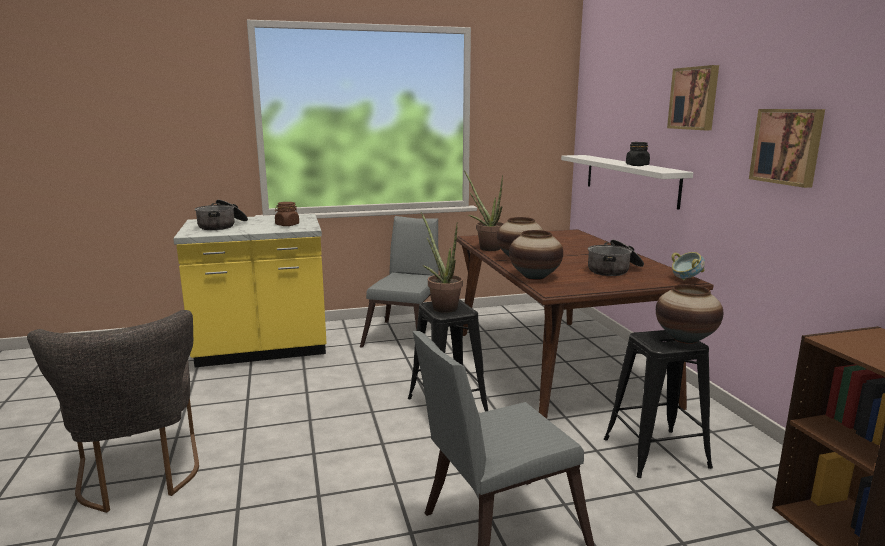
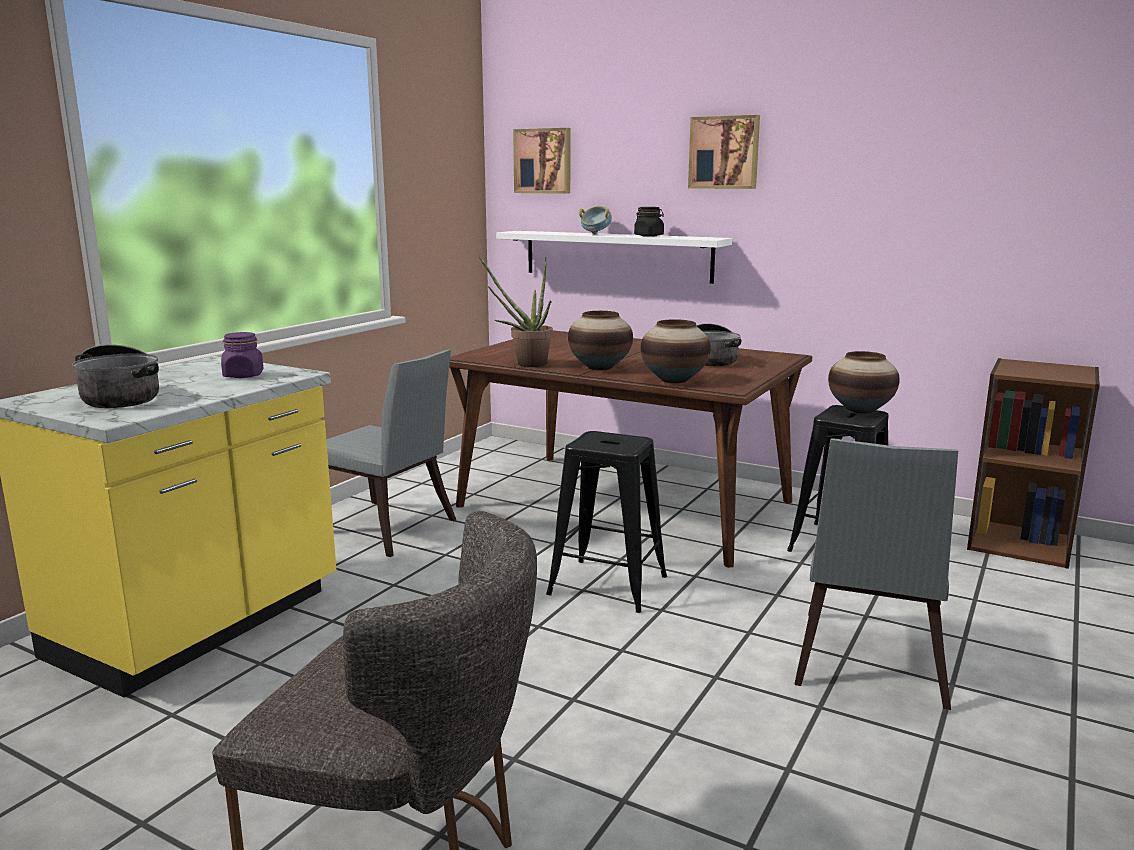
camera: 45 degrees left, 0 degrees up
brown jar [275,202,299,226] -> purple jar [221,332,263,378]
grey chair [360,216,439,348] -> grey chair turned 150 degrees clockwise [326,350,456,557]
potted plant [421,212,463,313] -> none
bowl [671,252,705,280] -> bowl moved to [579,206,612,234]
picture [749,109,825,188] -> picture moved to [513,128,570,194]

